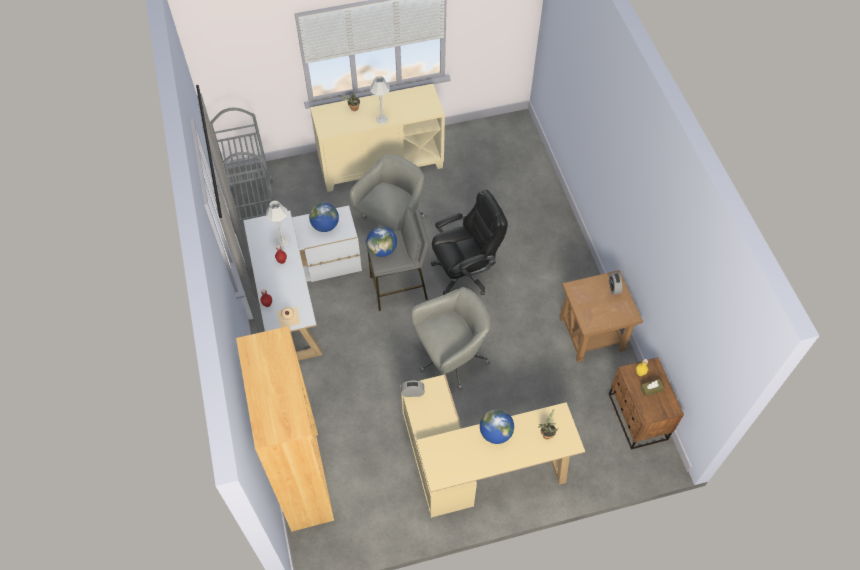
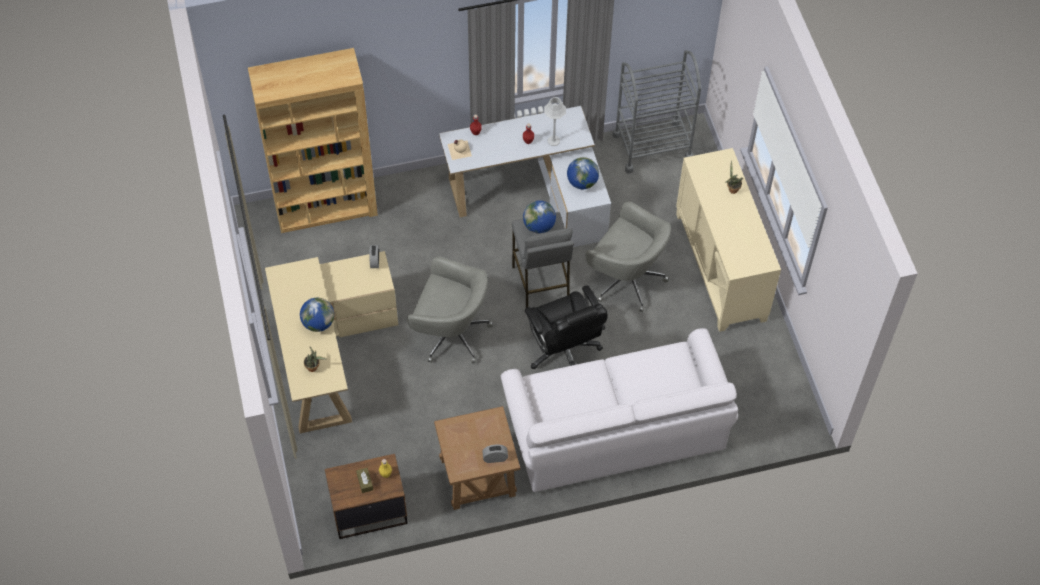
camera: 90 degrees right, 0 degrees up
grey table lamp [370,76,390,124] -> none
grey office chair [411,287,490,390] -> grey office chair turned 45 degrees counterclockwise [407,256,493,363]
none -> white sofa [500,328,738,492]

